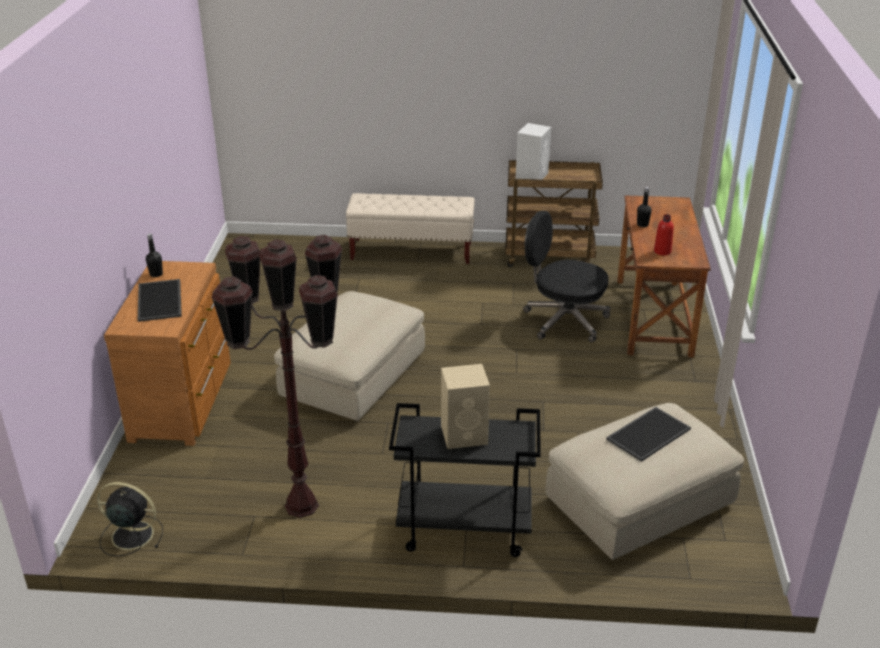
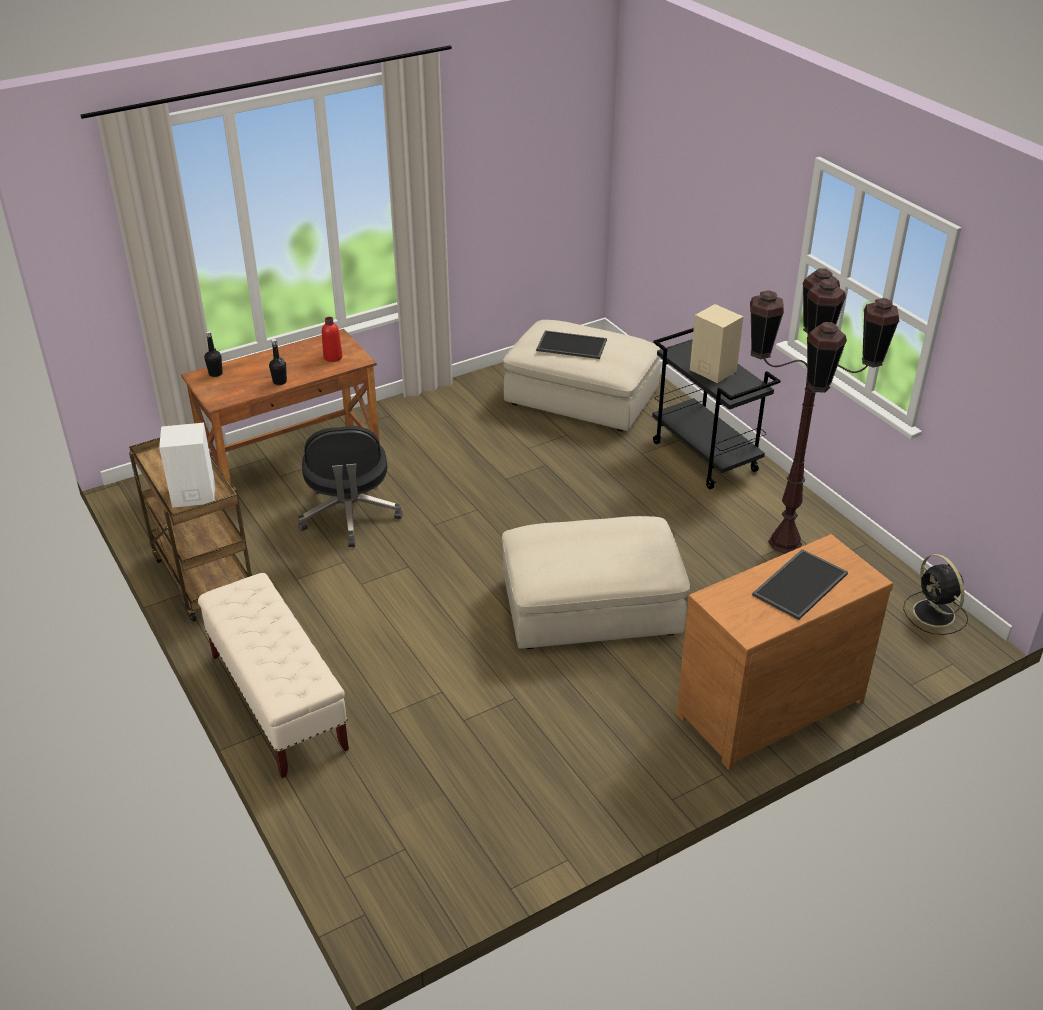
camera: 125 degrees left, 5 degrees up
black bottle [146,233,163,277] -> black bottle moved to [204,331,223,377]

